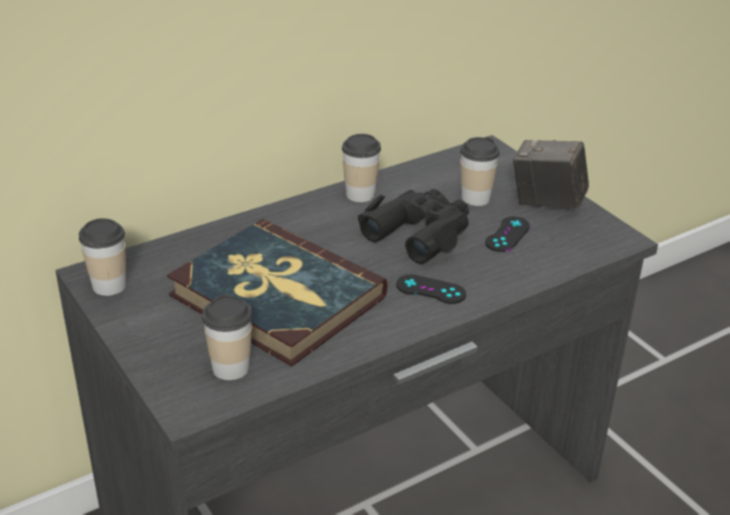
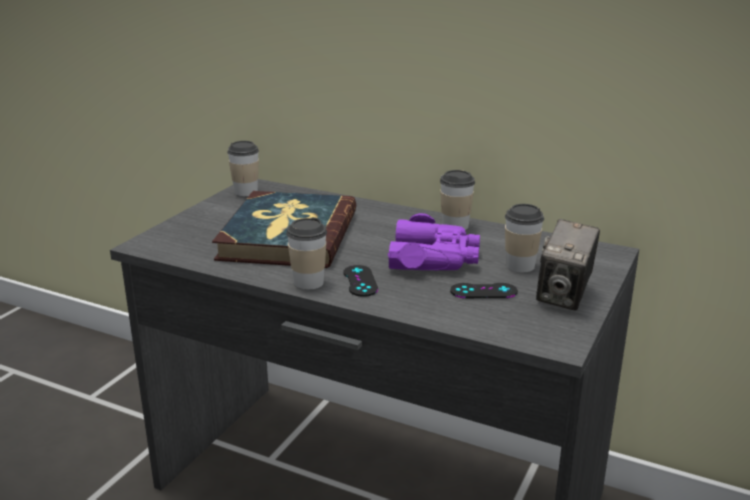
camera: 60 degrees right, 10 degrees down
cup [202,294,252,380] -> cup moved to [286,217,327,290]
black binoculars [357,189,469,264] -> purple binoculars [388,213,480,270]
camera [513,140,589,209] -> camera turned 150 degrees counterclockwise [536,219,600,311]

